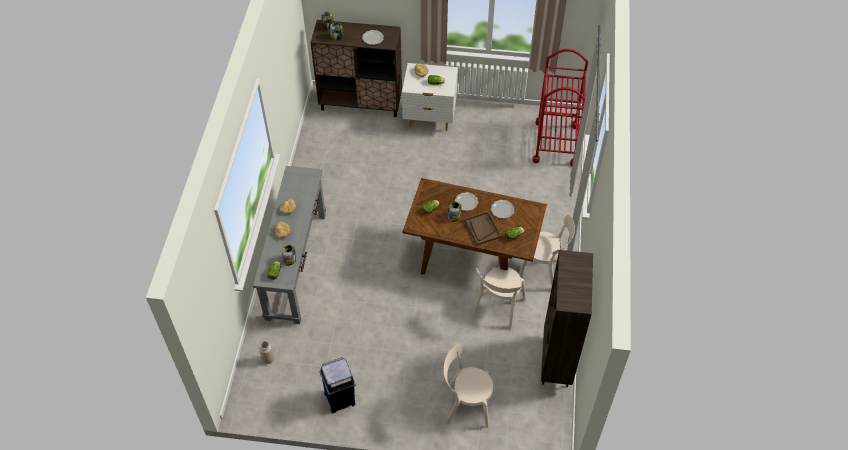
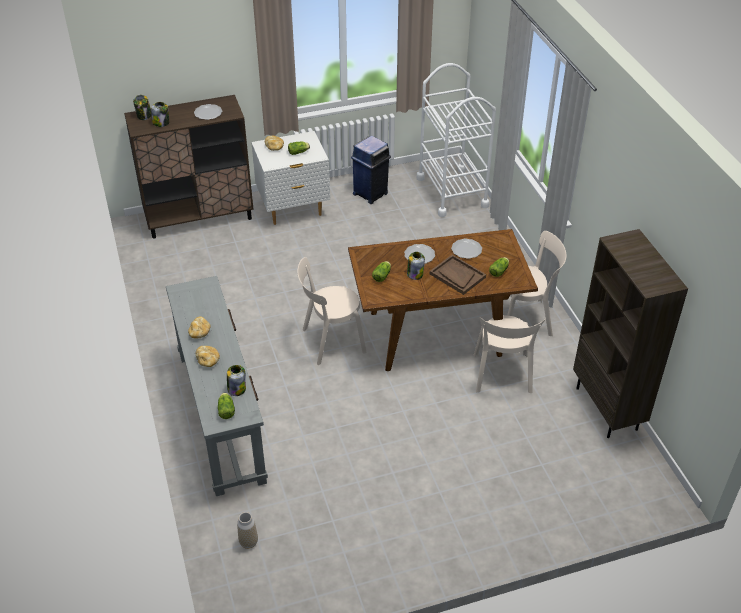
camera: 25 degrees left, 10 degrees down
blue trash can [320,357,356,413] -> blue trash can moved to [351,136,391,204]
beige chair [444,345,493,428] -> beige chair moved to [297,257,366,365]
red cart [533,49,588,166] -> white cart [417,63,496,217]

